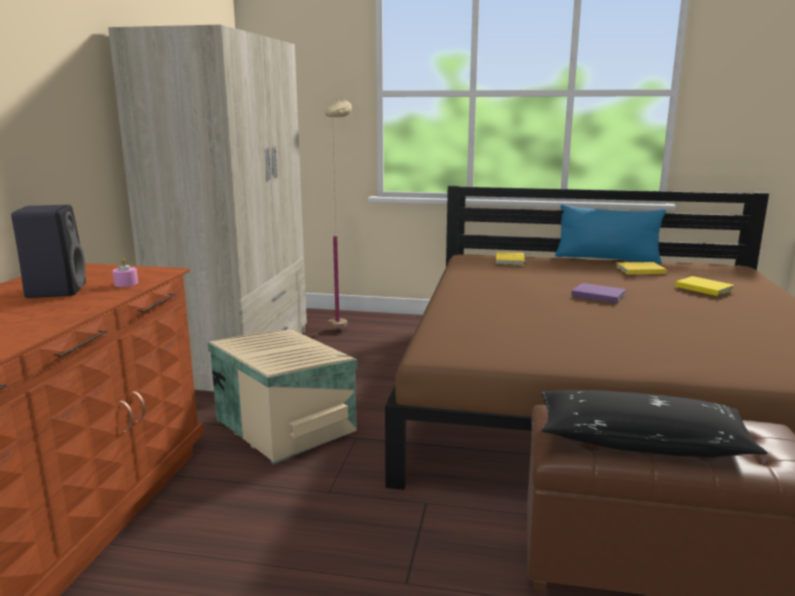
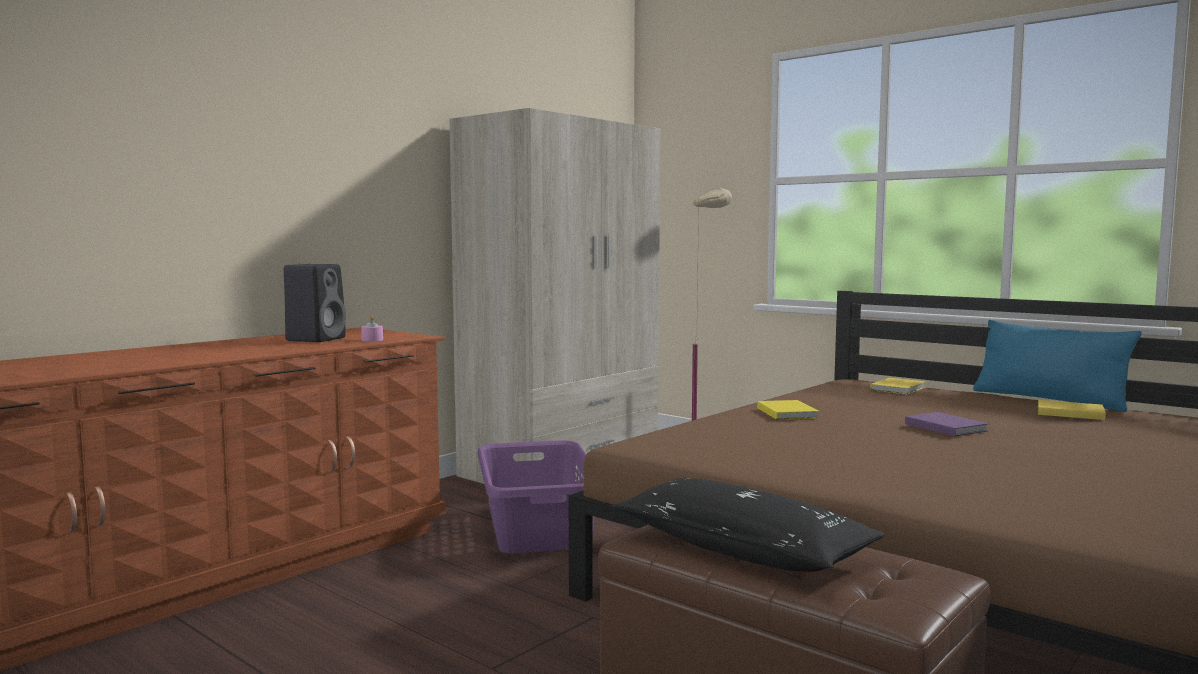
camera: 30 degrees right, 10 degrees down
beige storage box [208,329,358,464] -> purple laundry basket [478,440,595,553]
yellow book [675,276,734,296] -> yellow book moved to [757,400,819,420]

